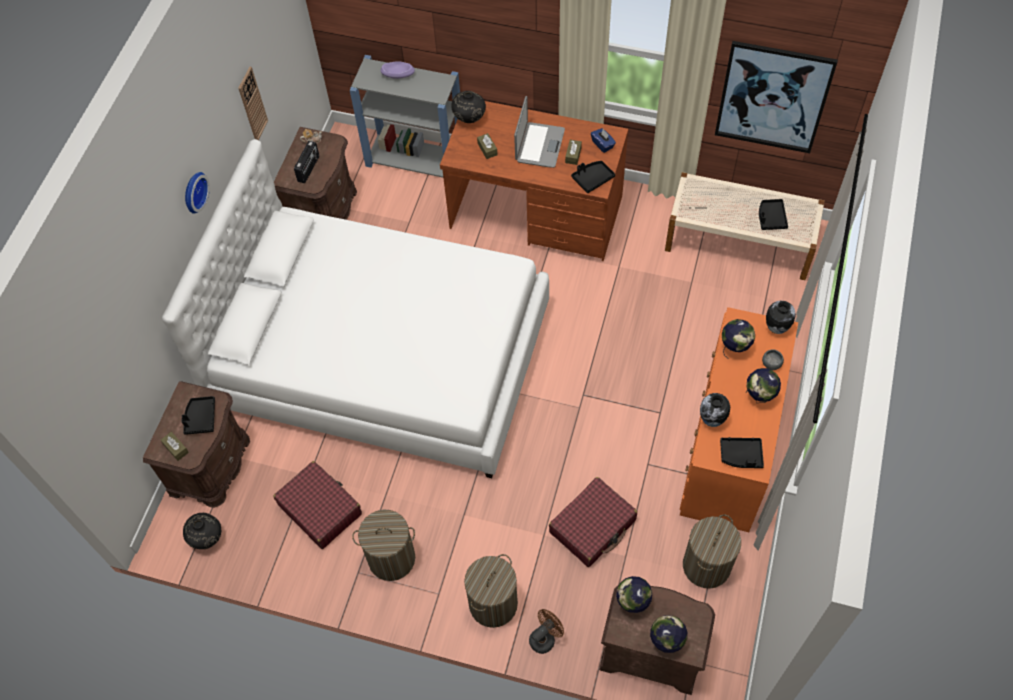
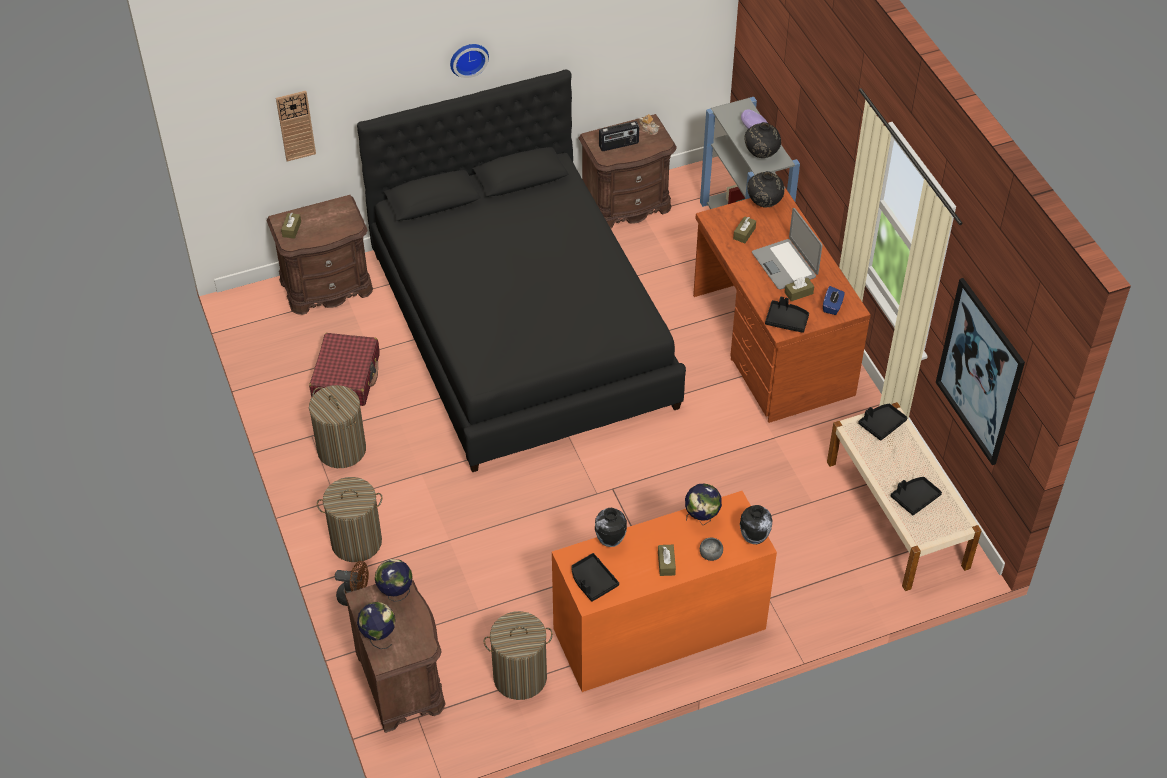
camera: 50 degrees right, 10 degrees down
white bed [162,139,549,478] -> black bed [357,69,686,472]
black tray [181,396,215,435] -> black tray moved to [858,404,907,441]
black vase [183,513,221,549] -> black vase moved to [744,122,781,158]
wall clock [238,67,268,140] -> wall clock moved to [276,91,316,161]
laptop [514,96,565,168] -> laptop turned 90 degrees clockwise [752,208,822,289]
red suitcase [549,477,637,567] -> none
globe [745,368,781,403] -> brown tissue box [658,545,676,576]

